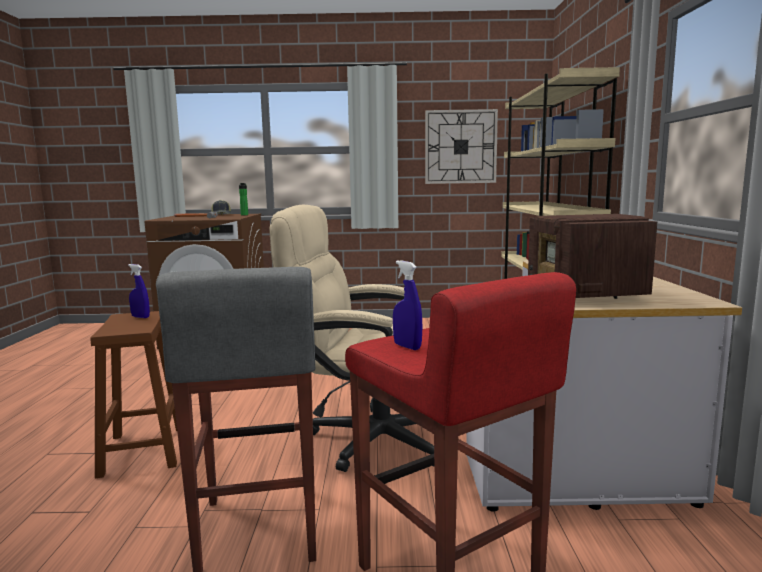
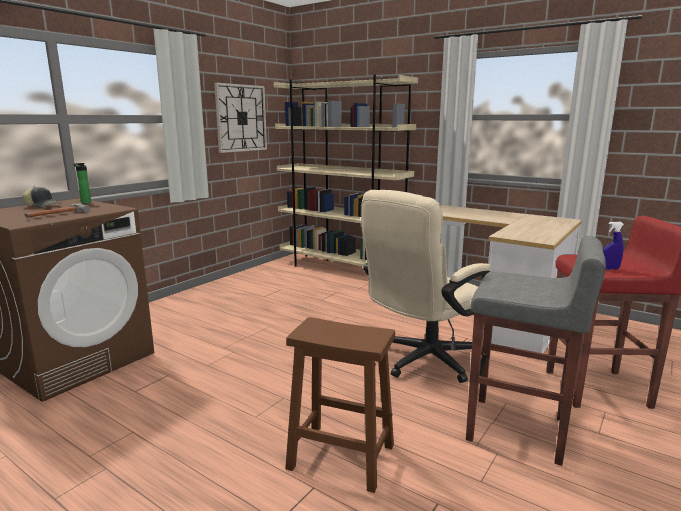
camera: 55 degrees left, 5 degrees up
blue spray bottle [128,264,150,318] -> none
radio [528,214,657,299] -> none

